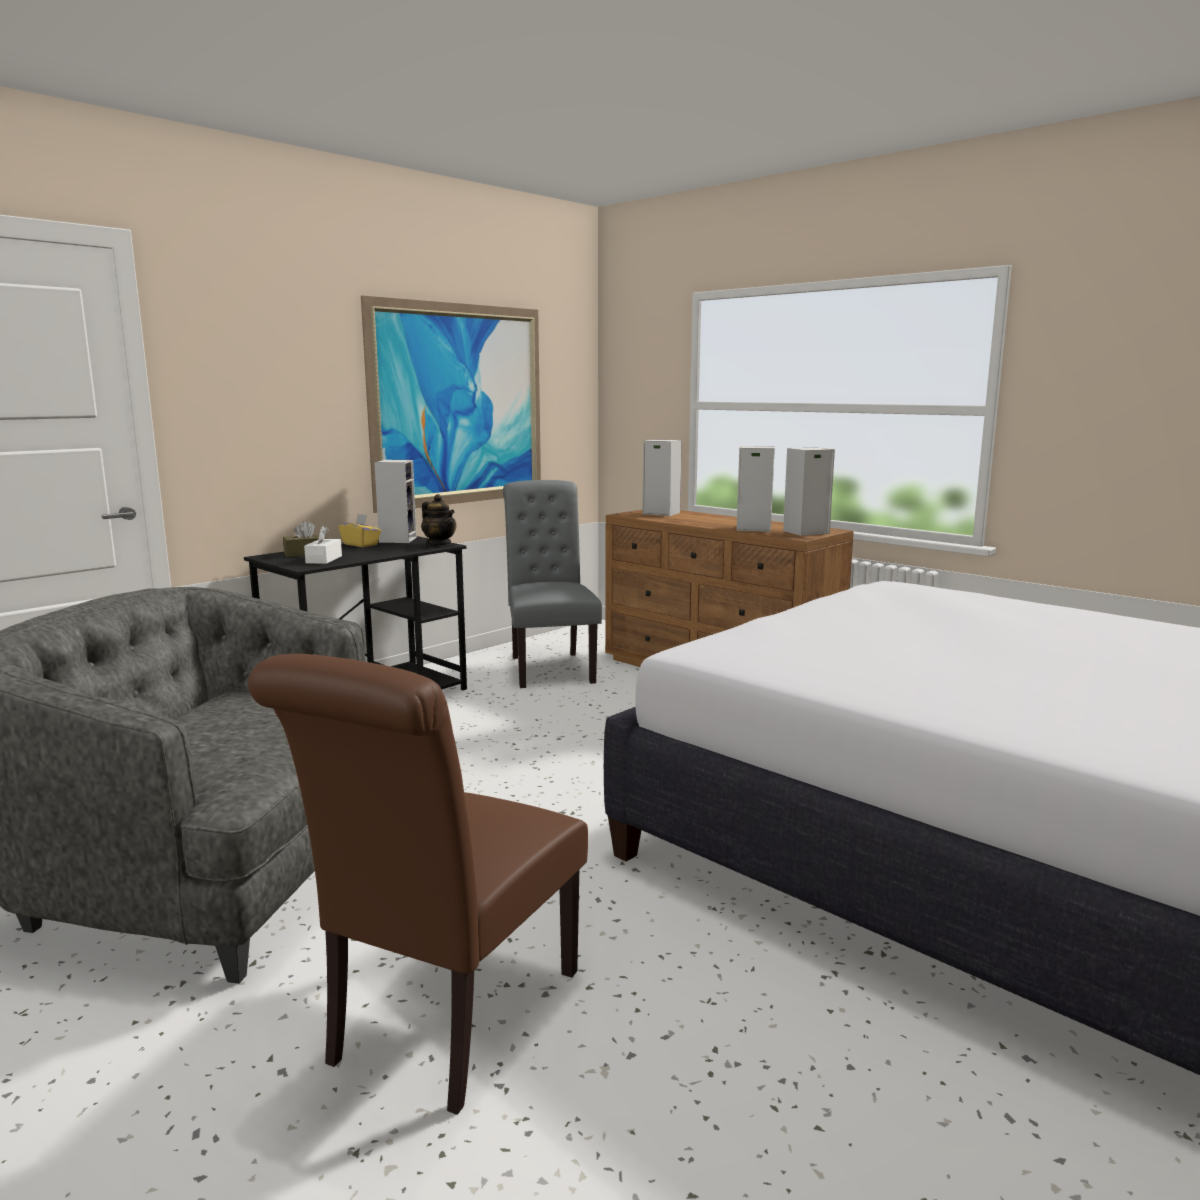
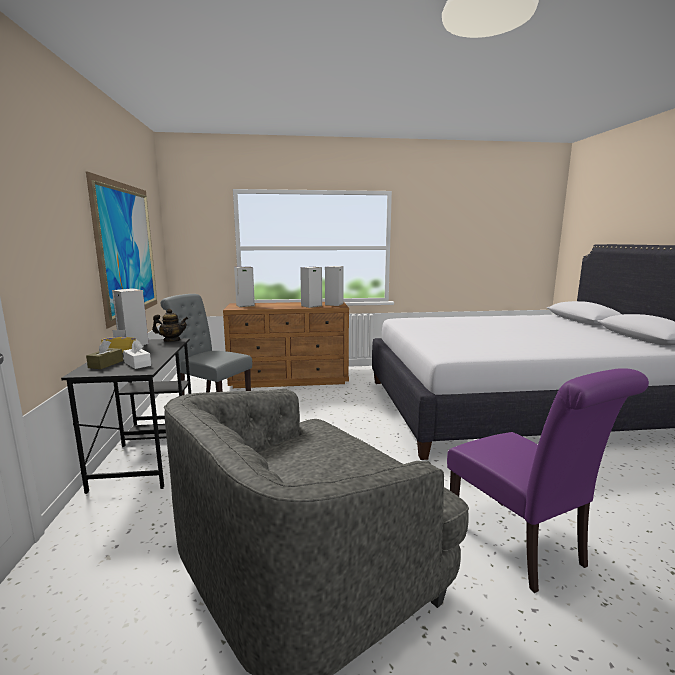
camera: 50 degrees left, 0 degrees up
brown chair [248,654,588,1115] -> purple chair [447,368,649,593]

